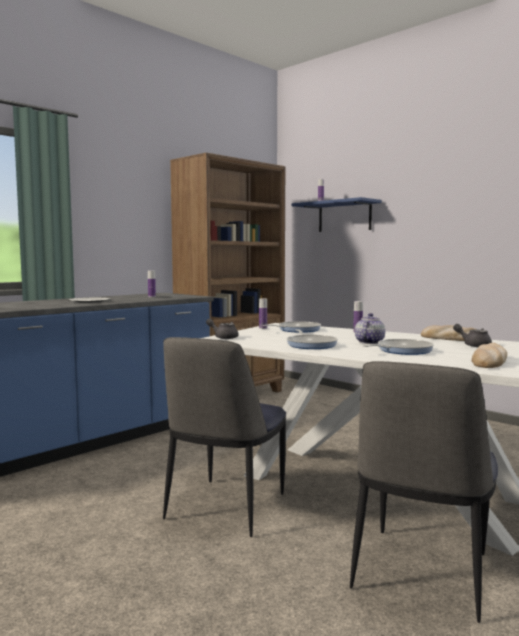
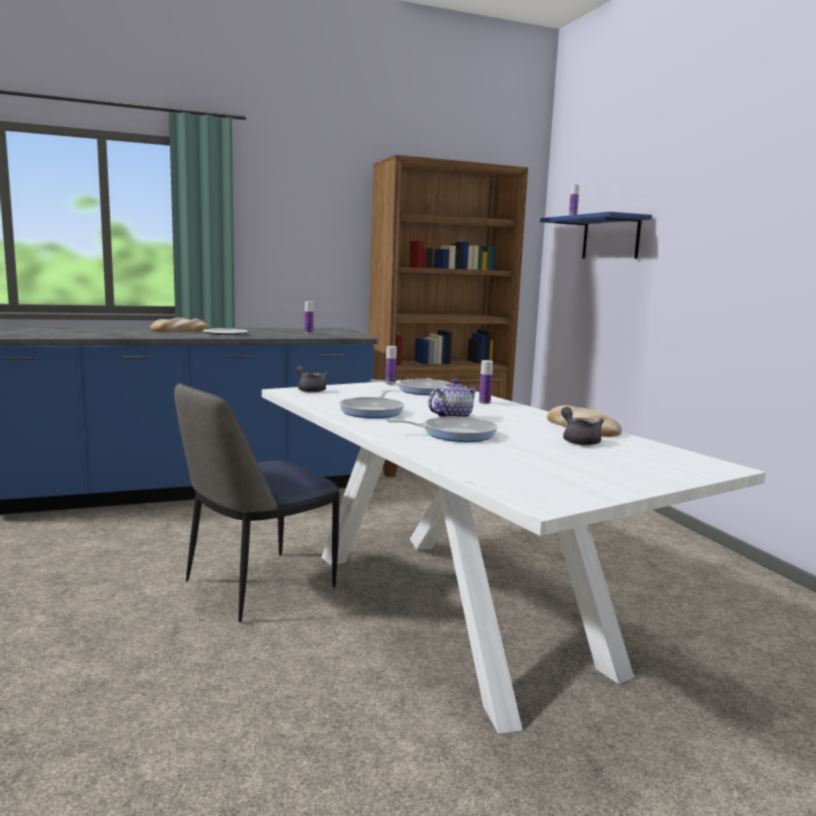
camera: 25 degrees right, 5 degrees up
chair [350,361,498,623] -> none
bread [472,343,507,368] -> bread moved to [150,318,209,332]

